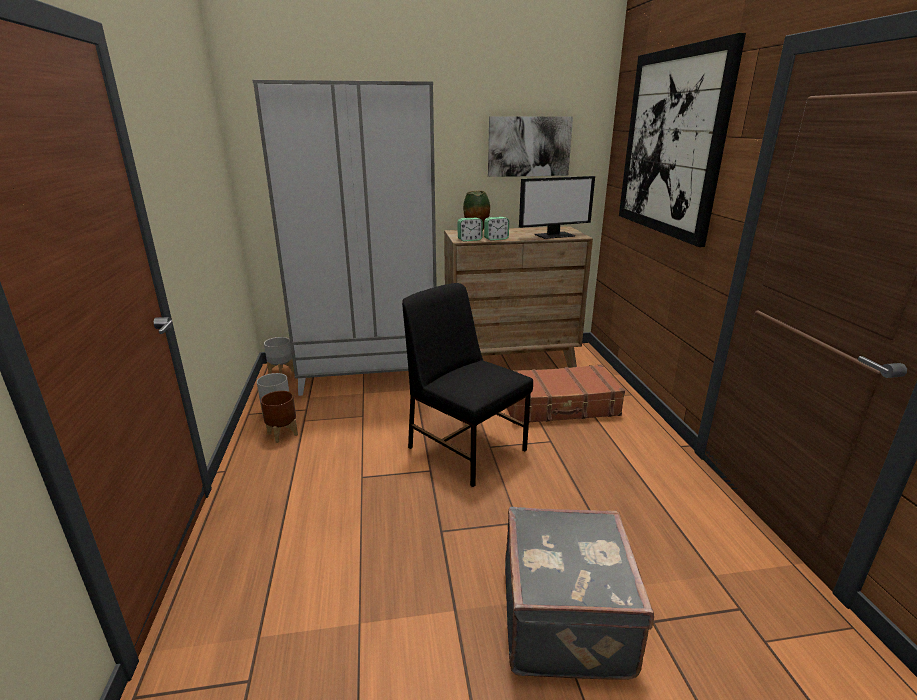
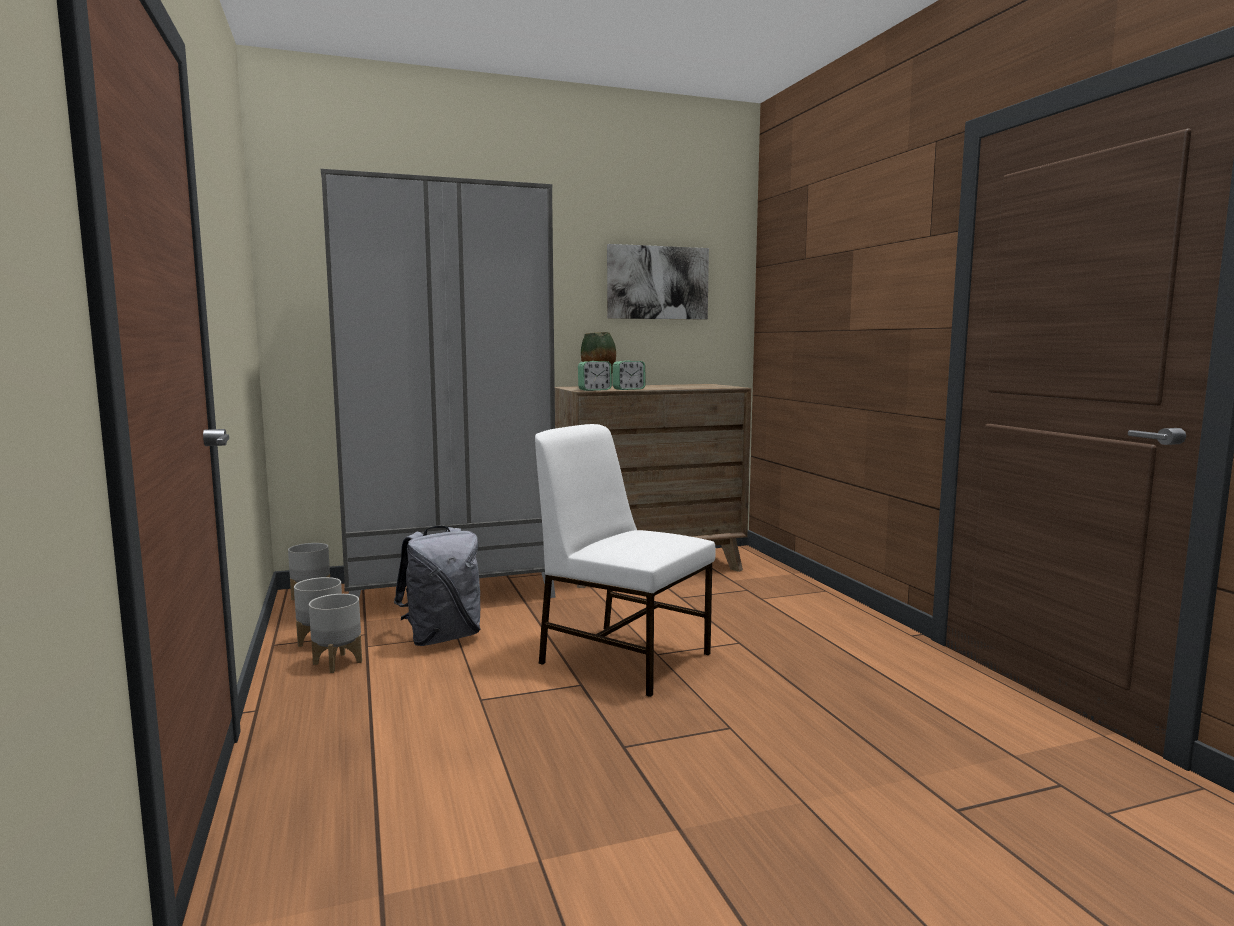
camera: 10 degrees left, 15 degrees down
brown planter [261,391,298,443] -> grey planter [309,594,362,673]
black chair [402,283,533,487] -> white chair [535,424,716,697]
grey suitcase [505,507,654,680] -> none
brown suitcase [507,364,625,424] -> none
monitor [519,176,595,239] -> none
picture [619,33,746,247] -> none
none -> grey backpack [394,526,480,646]

